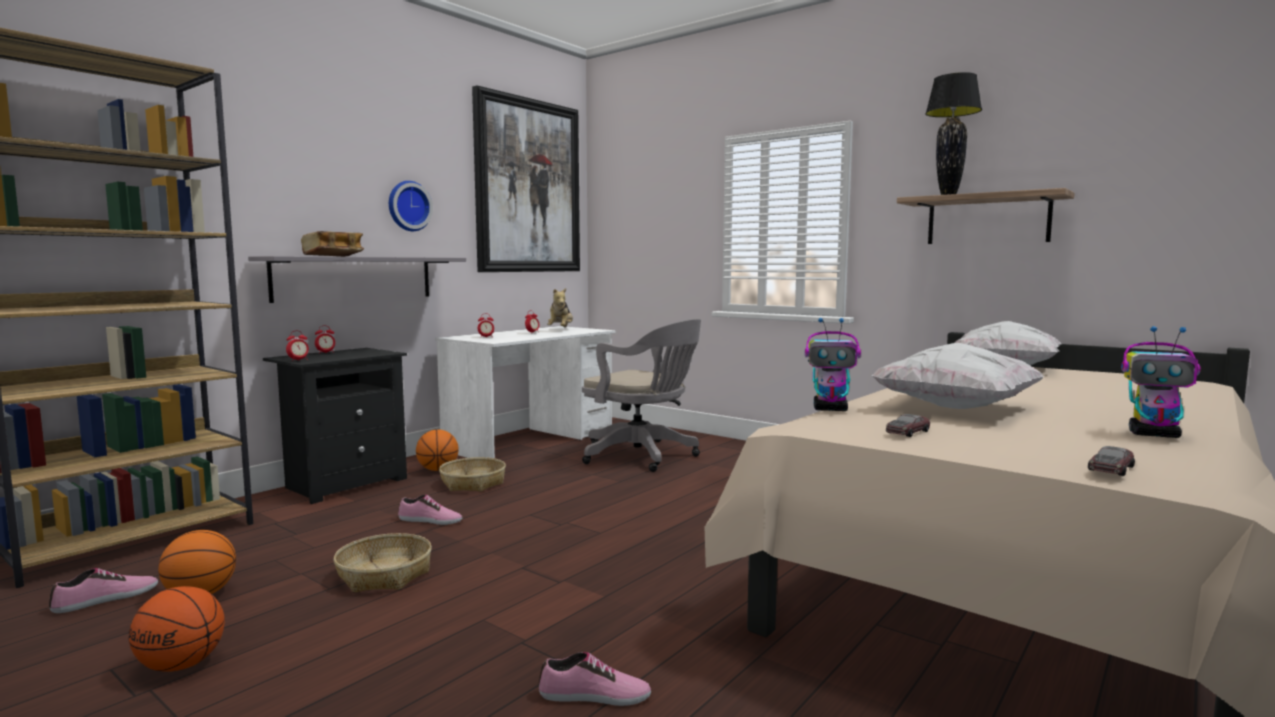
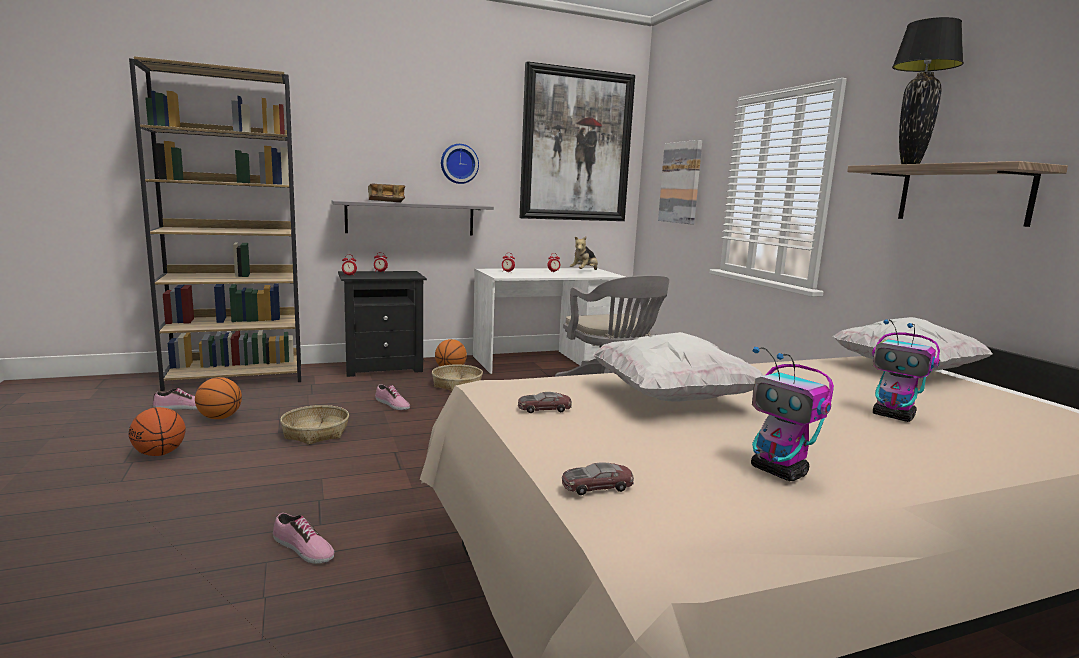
camera: 30 degrees right, 5 degrees up
toy robot [805,318,861,411] -> toy robot moved to [872,319,940,422]
none -> picture [658,140,702,225]

